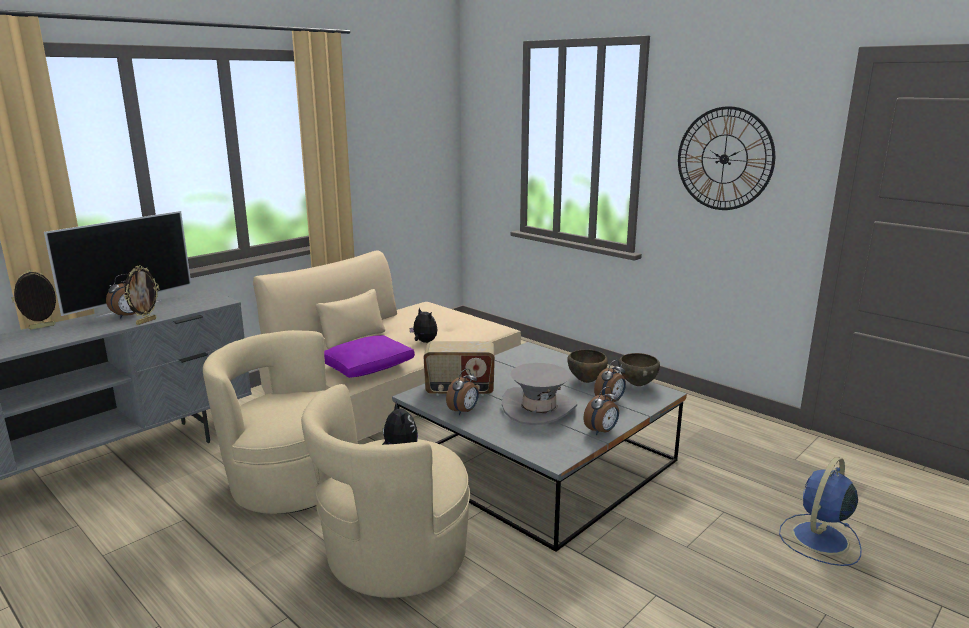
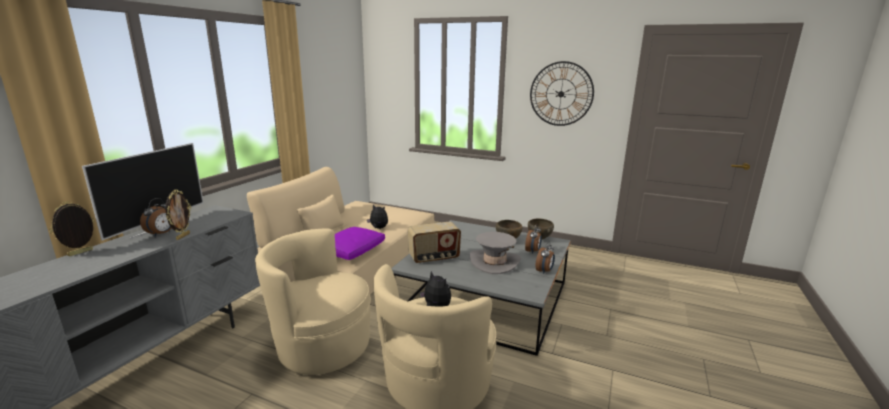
camera: 20 degrees left, 0 degrees up
alarm clock [446,368,479,415] -> none
blue fan [779,457,862,566] -> none

